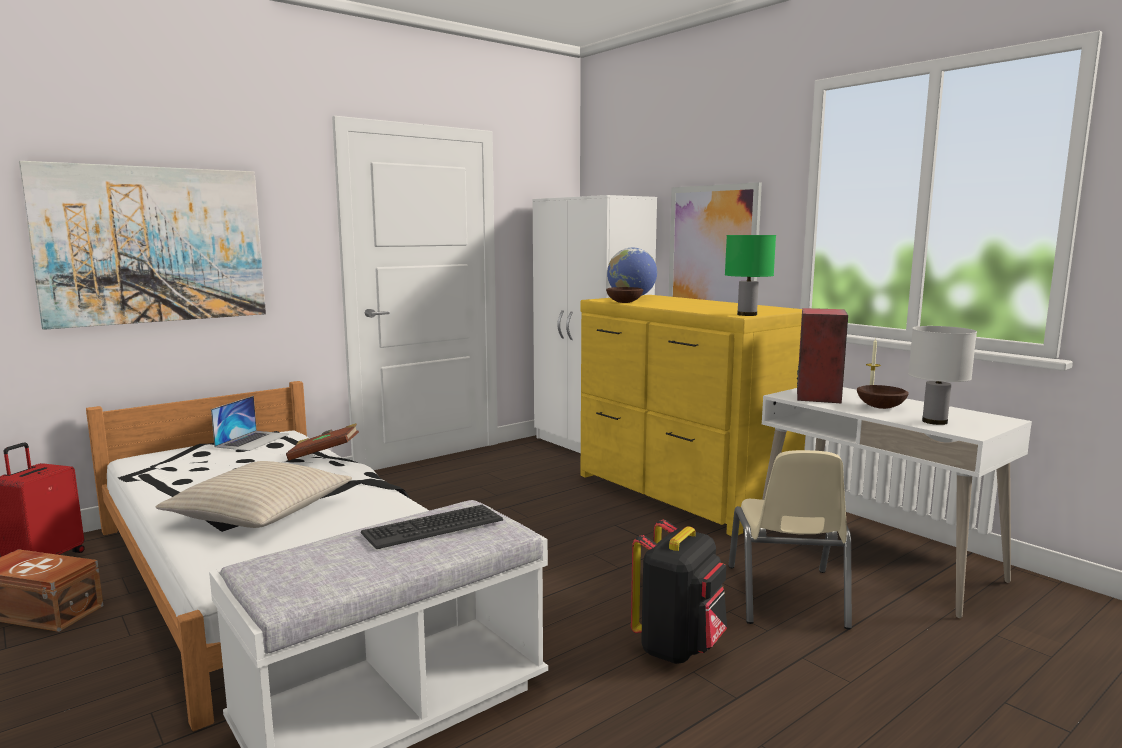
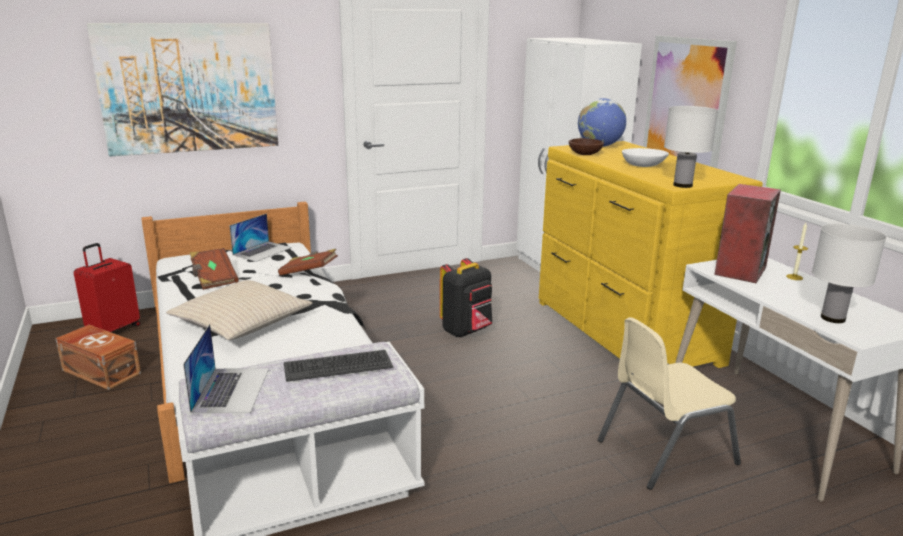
camera: 15 degrees right, 10 degrees up
black backpack [631,519,727,664] -> black backpack moved to [440,258,492,338]
green table lamp [725,235,776,316] -> white table lamp [664,106,718,188]
beige chair [728,450,852,630] -> beige chair turned 45 degrees clockwise [598,317,741,490]
brown bowl [857,385,909,409] -> none
none -> laptop [183,324,269,414]
none -> brown book [190,248,239,290]
none -> white bowl [622,148,669,167]

